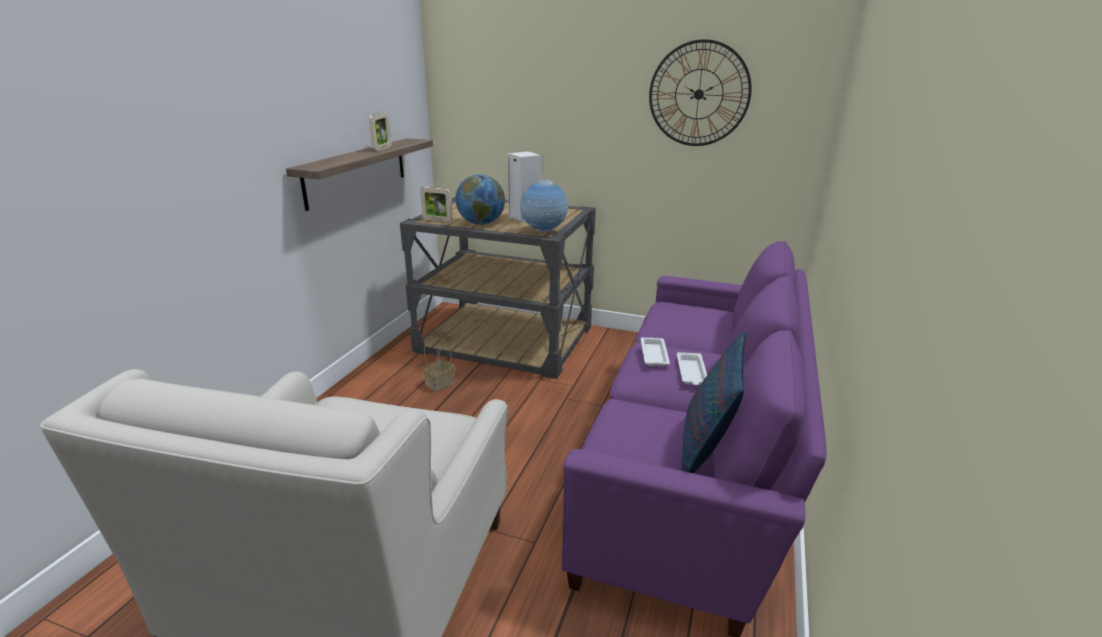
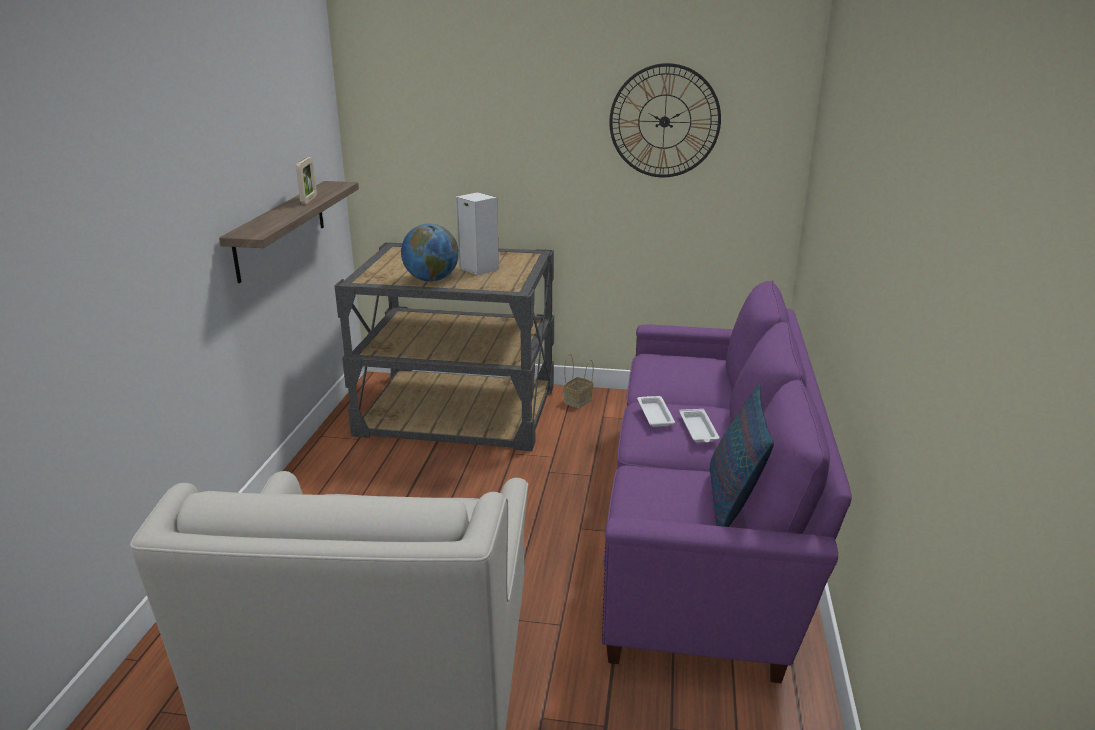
camera: 10 degrees left, 0 degrees up
picture frame [420,187,452,222] -> none
basket [423,336,455,391] -> basket moved to [563,354,593,408]
globe [520,180,568,233] -> none

